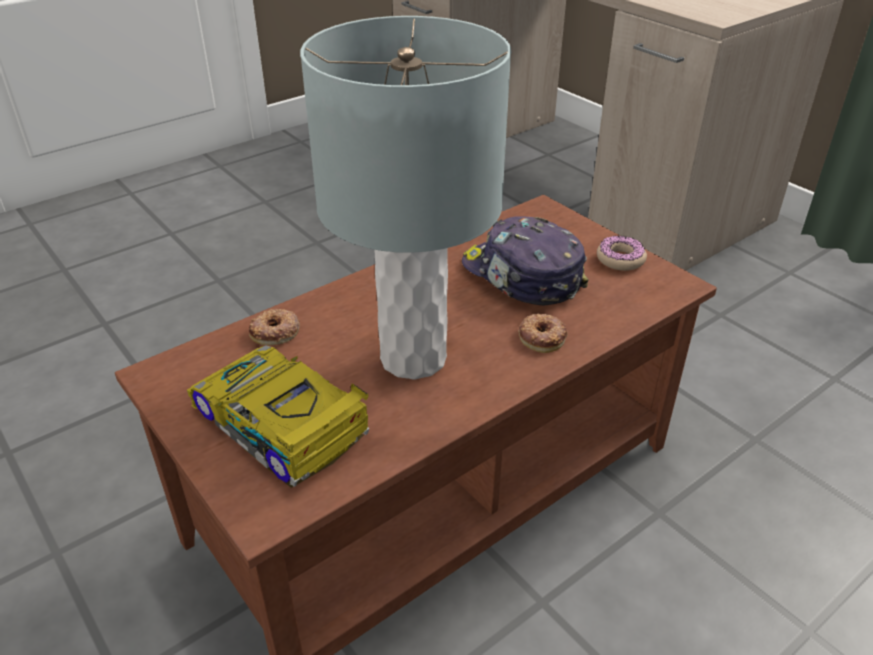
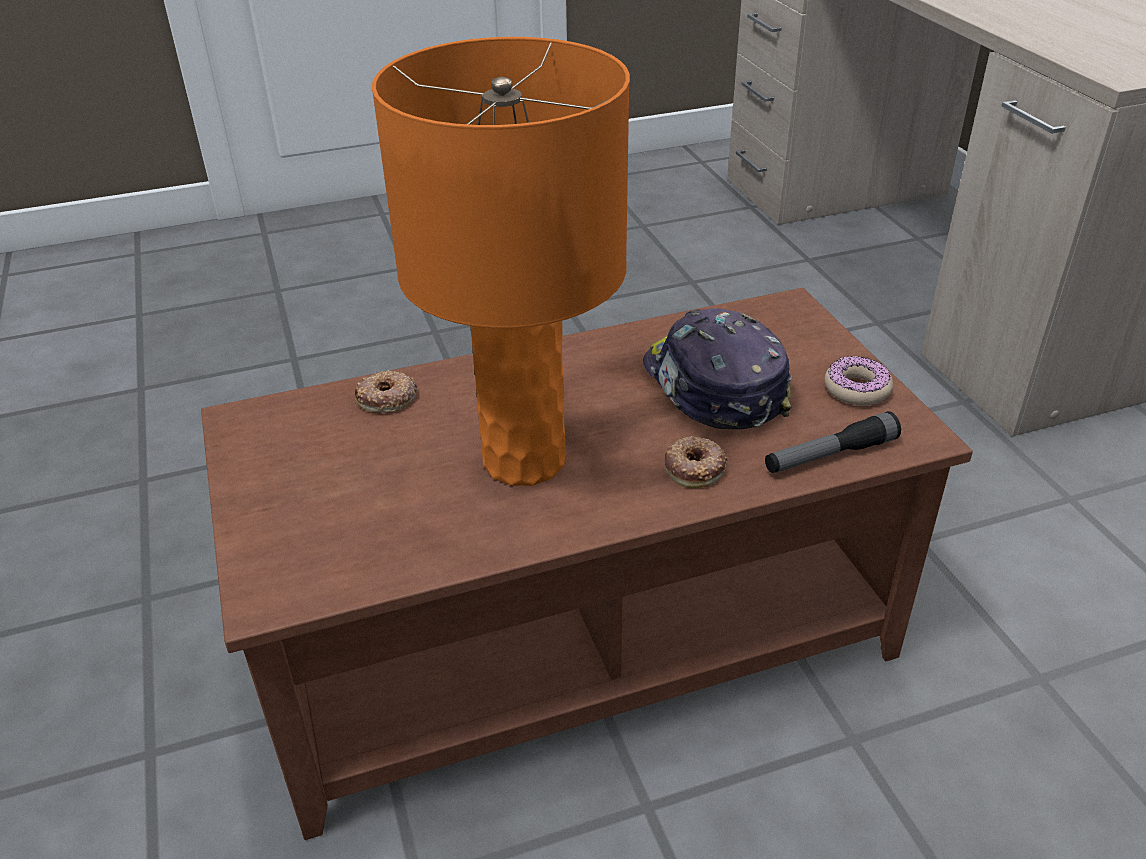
camera: 20 degrees right, 0 degrees up
toy car [187,345,369,488] -> none
grey table lamp [300,16,511,380] -> orange table lamp [372,37,630,486]
none -> flashlight [765,411,901,473]

